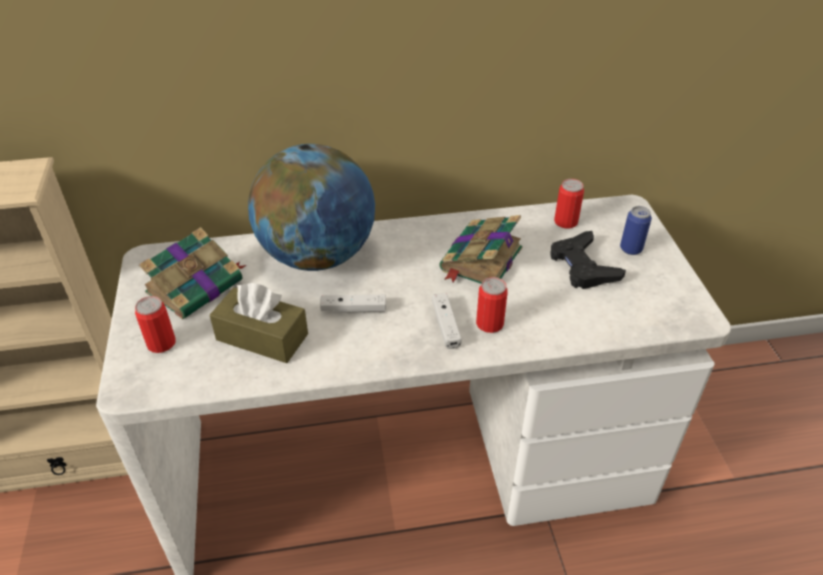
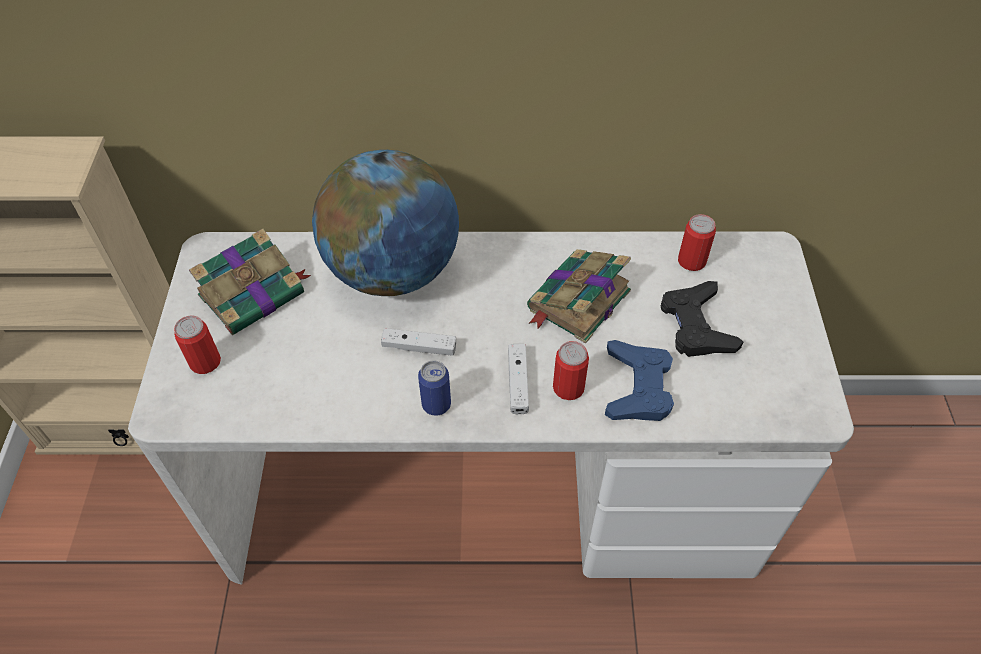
camera: 10 degrees right, 10 degrees up
brown tissue box [210,283,308,363] -> none
can [620,206,652,255] -> can moved to [418,360,451,415]
none -> blue game controller [605,340,674,421]

